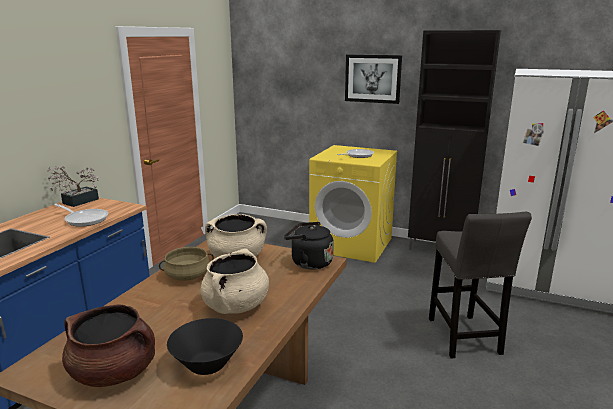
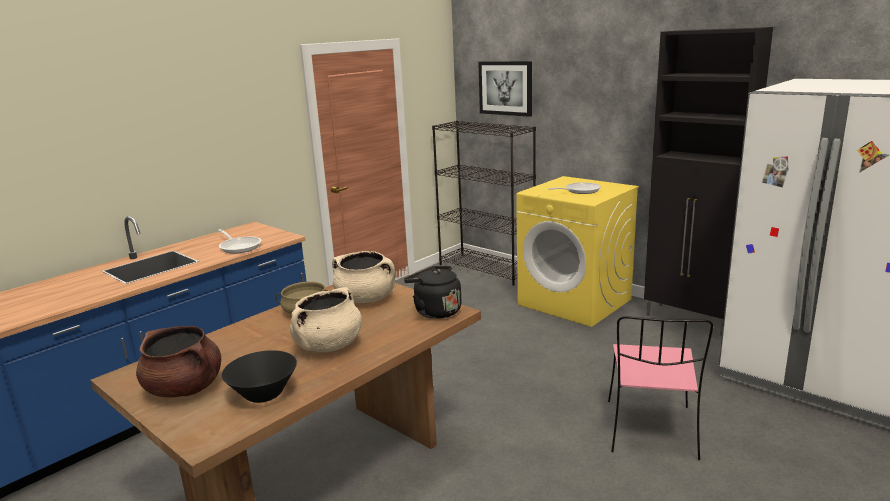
camera: 20 degrees right, 0 degrees up
potted plant [47,166,99,207] -> none
picture [345,54,402,104] -> picture moved to [478,61,532,117]
grey stool [429,212,532,359] -> pink chair [608,316,713,460]
none -> black bookcase [432,121,536,286]

